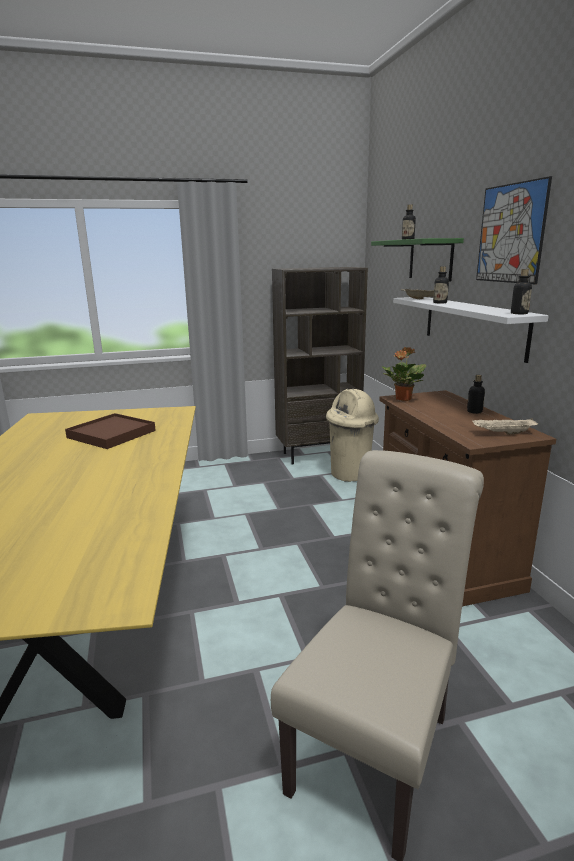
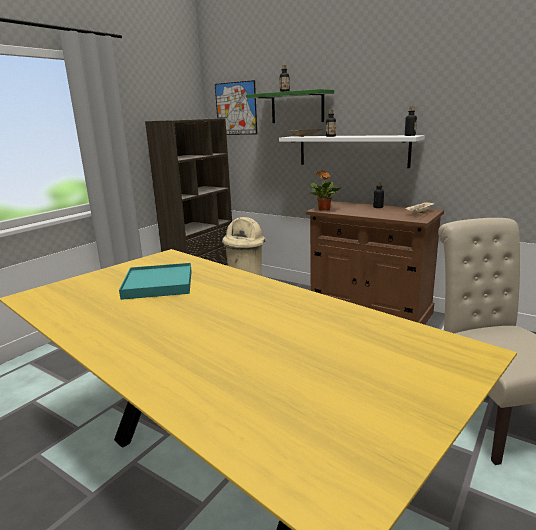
camera: 40 degrees left, 0 degrees up
brown tray [65,413,156,449] -> turquoise tray [119,263,192,300]
picture [476,176,552,284] -> picture moved to [215,80,257,135]

